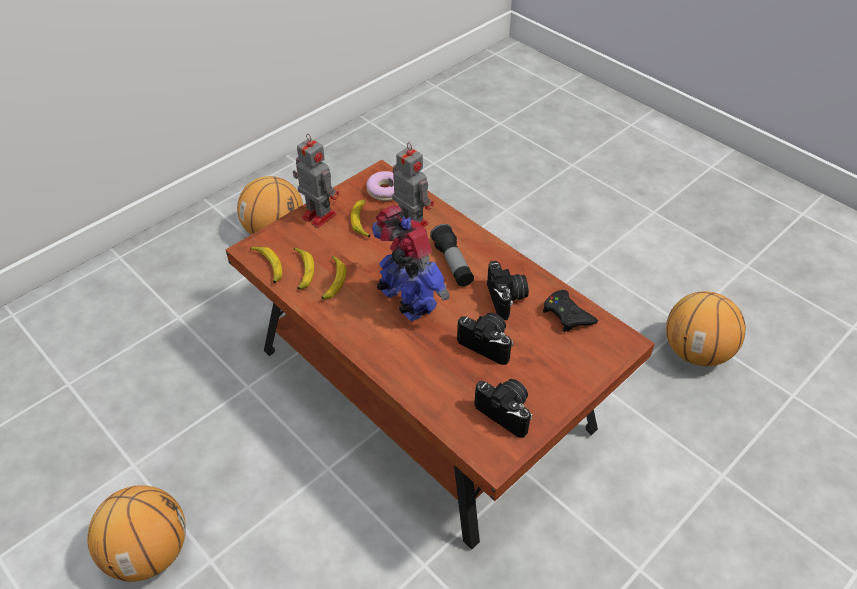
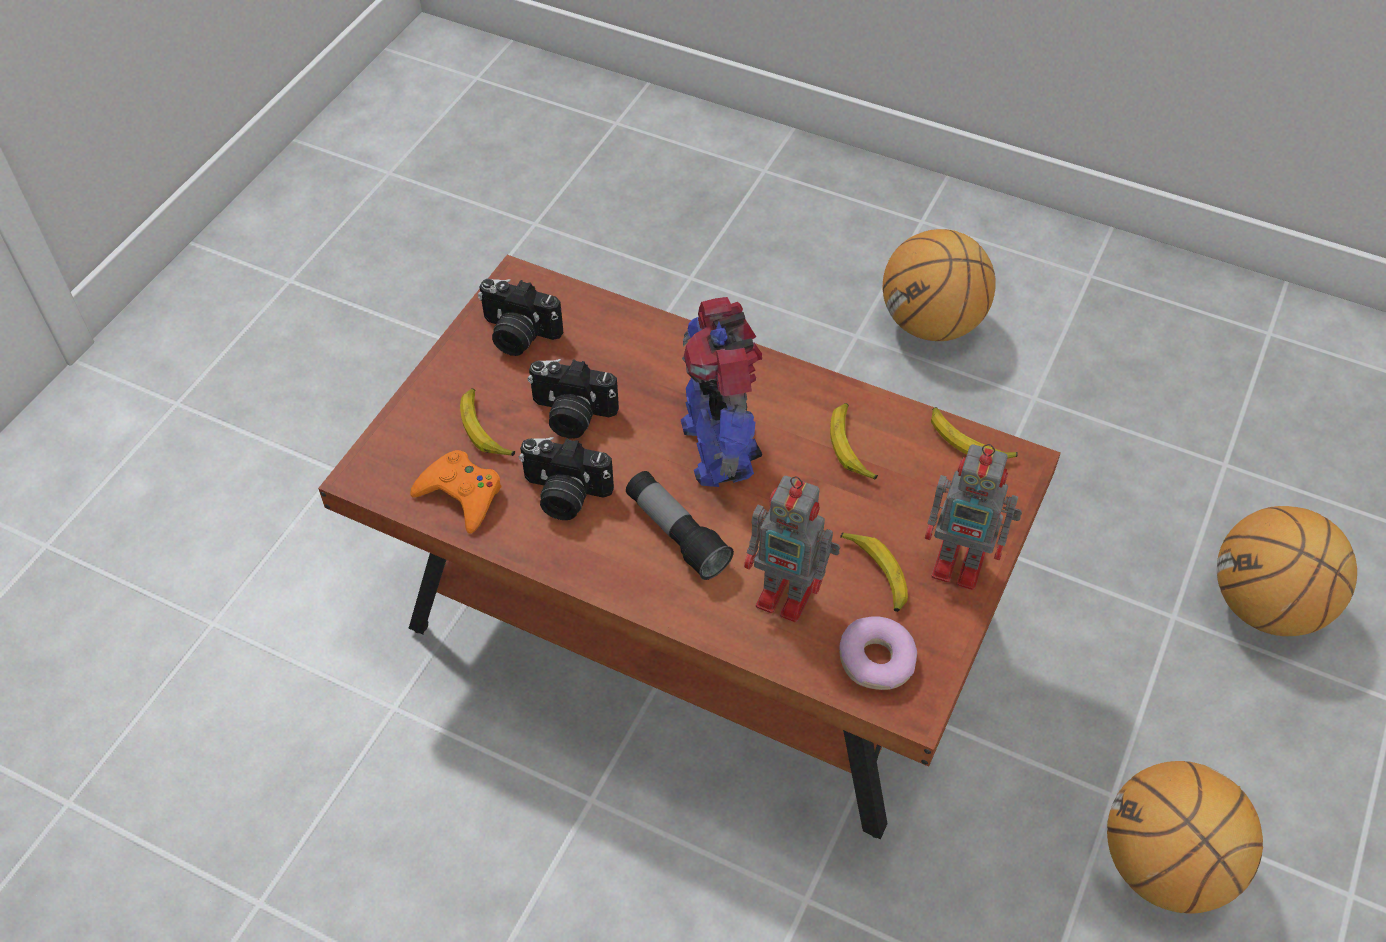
camera: 160 degrees right, 5 degrees up
banana [294,247,314,290] -> banana moved to [460,388,515,456]
toy robot [372,205,449,321] -> toy robot turned 45 degrees clockwise [681,297,762,487]
camera [487,261,529,320] -> camera turned 45 degrees counterclockwise [519,437,614,520]
black game controller [543,290,598,332] -> orange game controller [410,450,502,534]
basketball [666,291,746,366] -> basketball moved to [1217,506,1357,636]

